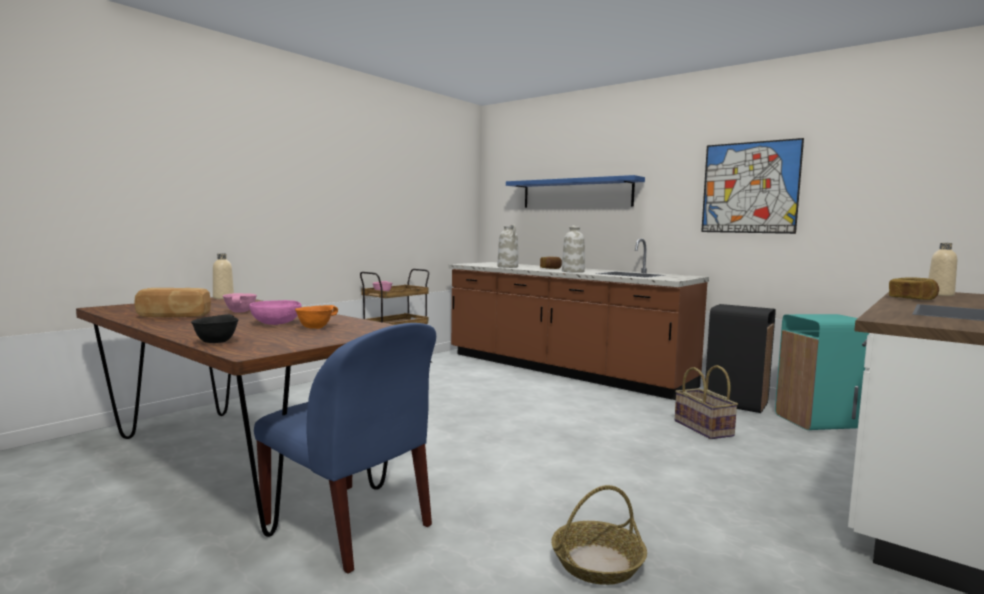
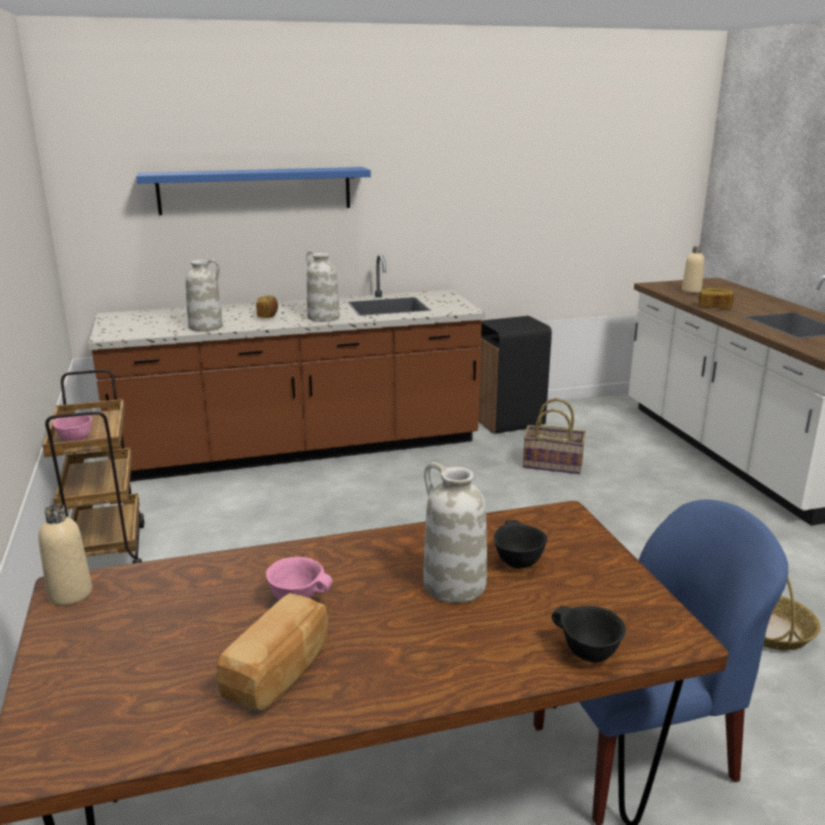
camera: 55 degrees left, 15 degrees up
pink bowl [249,300,302,325] -> white vase [423,462,487,603]
orange bowl [295,305,338,329] -> black bowl [494,520,547,568]
picture [701,138,804,234] -> none
turquoise trash can [775,314,869,430] -> none

